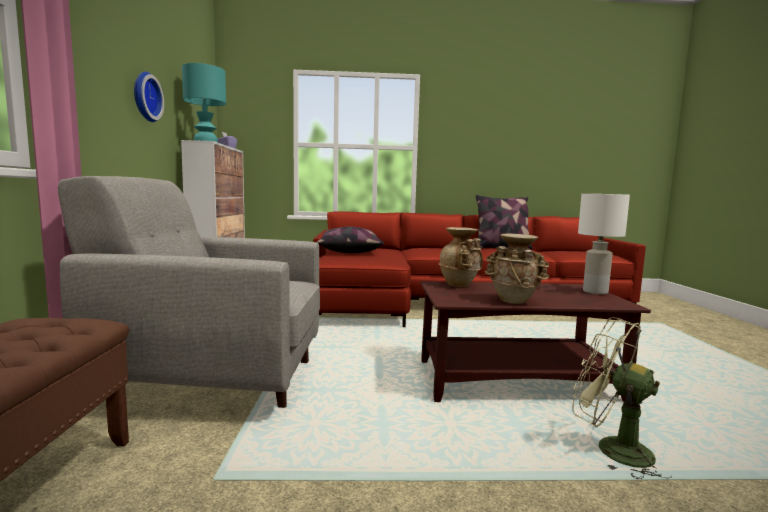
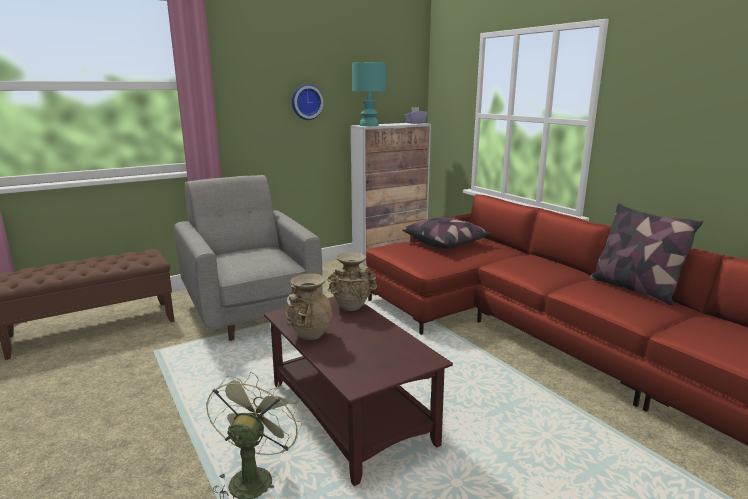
camera: 60 degrees right, 10 degrees up
white table lamp [578,194,630,294] -> none

